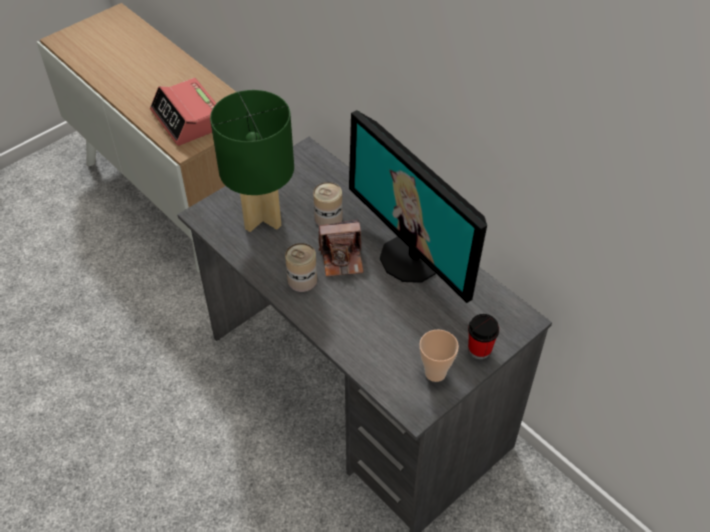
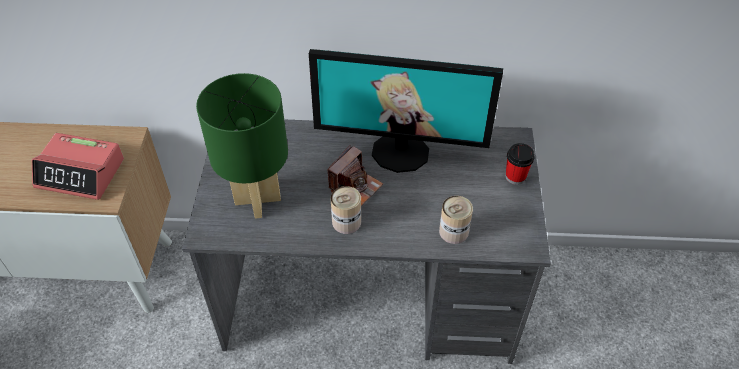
camera: 45 degrees left, 0 degrees up
can [313,182,343,226] -> can moved to [439,196,473,244]
cup [419,330,459,382] -> none

